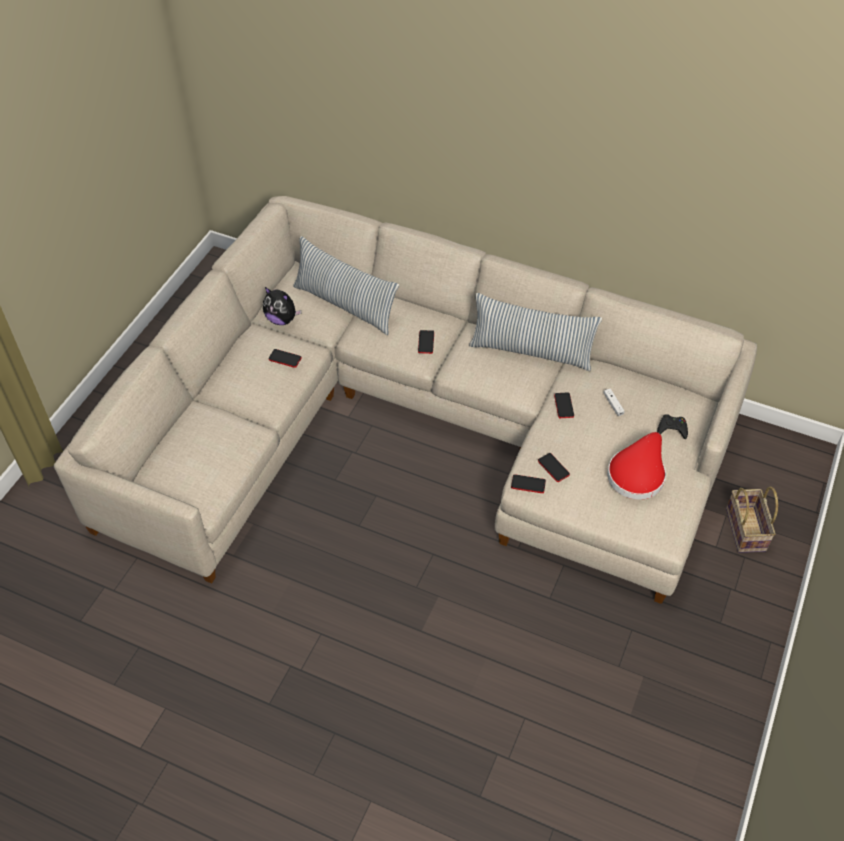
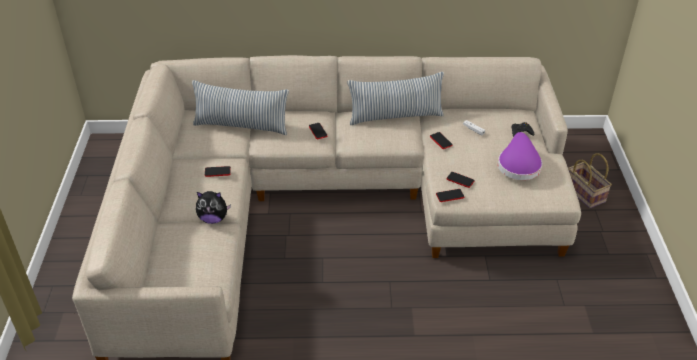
camera: 25 degrees left, 10 degrees down
plush toy [263,287,302,325] -> plush toy moved to [196,191,231,224]
red hat [607,432,666,500] -> purple hat [498,132,542,180]

